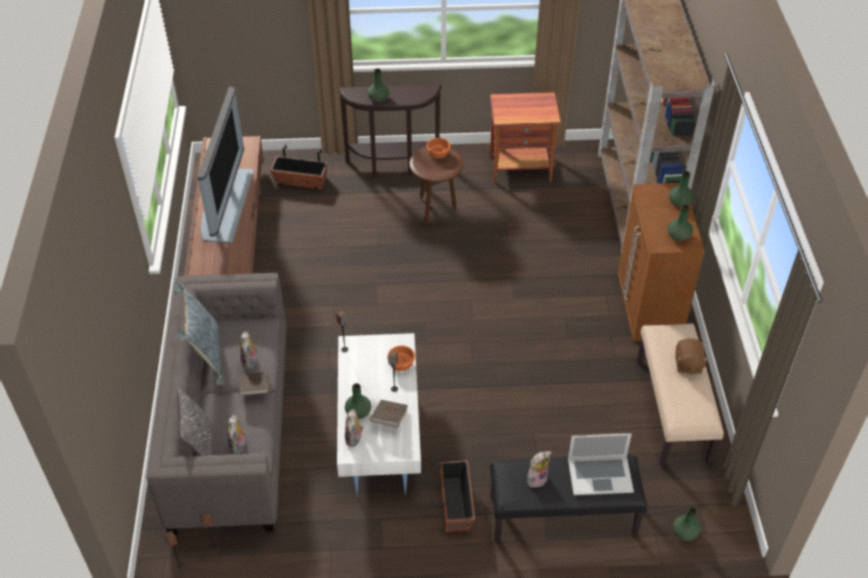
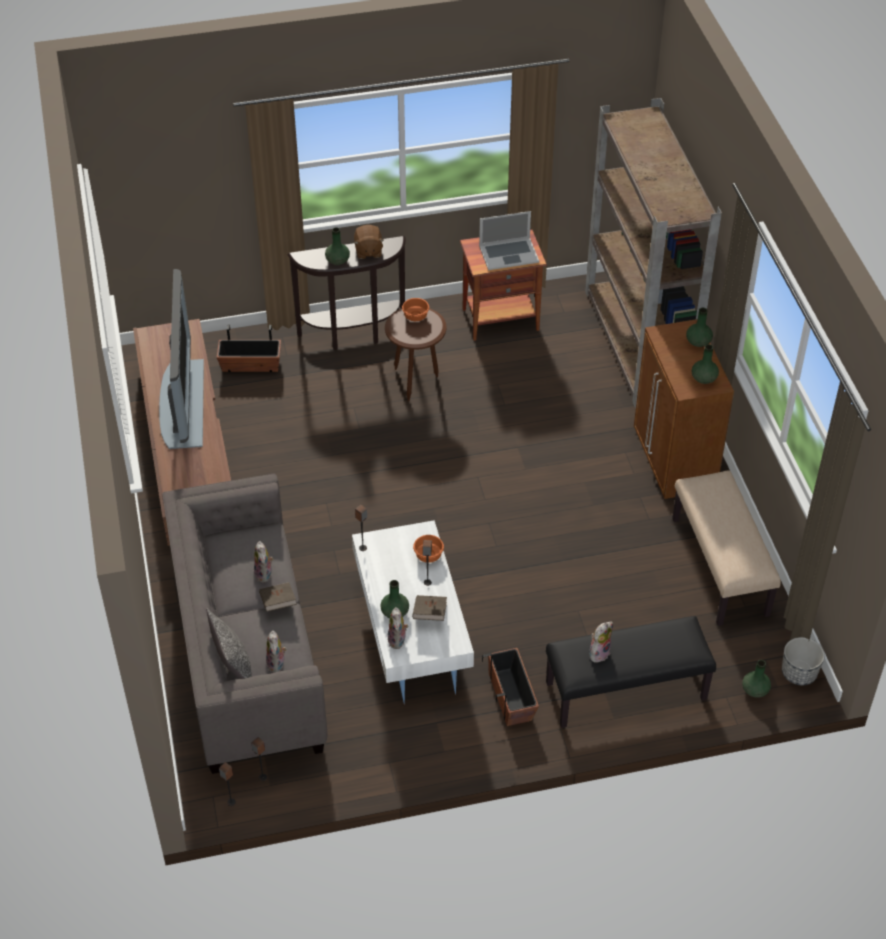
camera: 10 degrees left, 0 degrees up
pillow [173,280,225,385] -> none
laptop [568,433,634,495] -> laptop moved to [479,211,539,270]
brown plush toy [675,338,709,374] -> brown plush toy moved to [354,225,384,259]
none -> planter [782,637,825,685]

